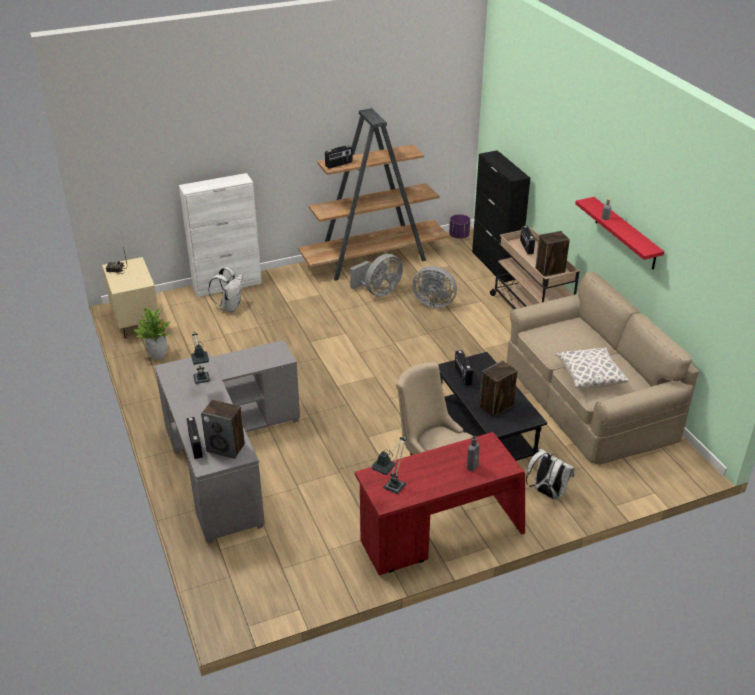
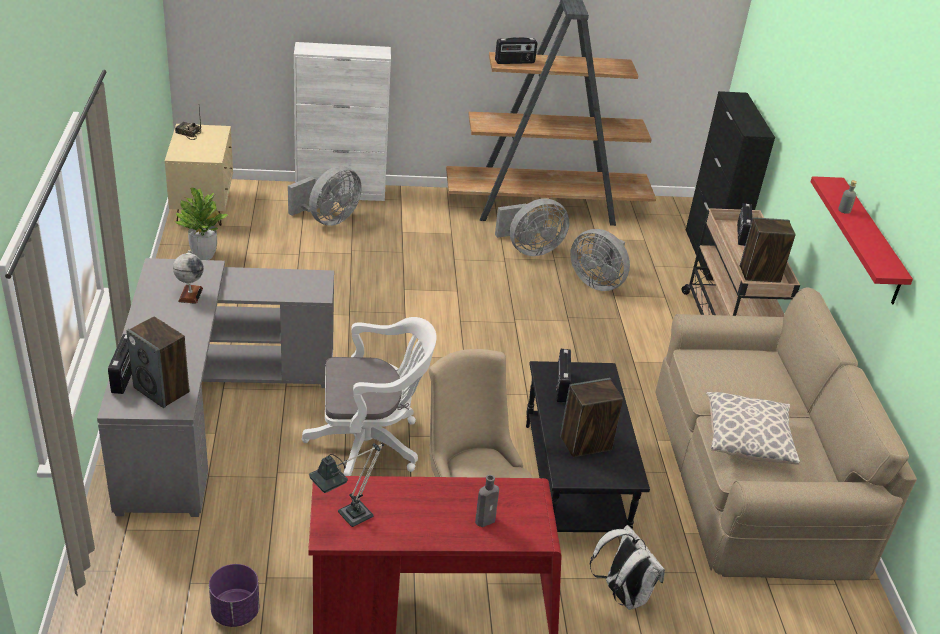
camera: 15 degrees right, 0 degrees up
table lamp [191,332,210,384] -> globe [173,250,204,304]
white backpack [208,267,243,313] -> grey fan [288,166,362,226]
purple planter [449,214,470,239] -> purple planter moved to [209,564,259,627]
none -> white office chair [302,317,437,476]

